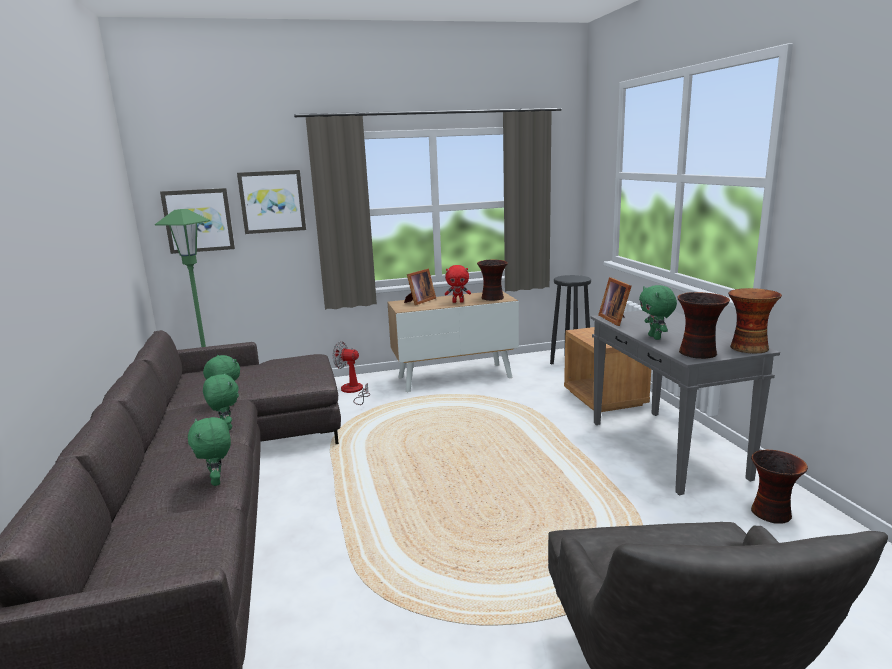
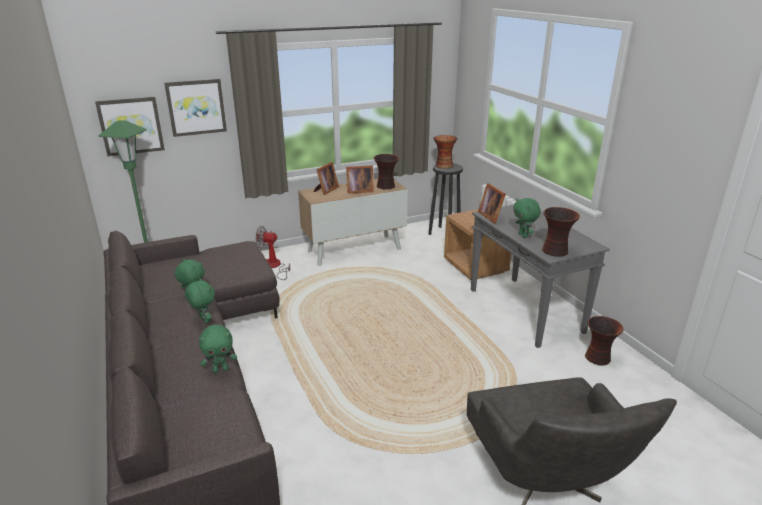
camera: 10 degrees left, 10 degrees up
green plush toy [188,417,231,486] -> green plush toy turned 75 degrees counterclockwise [199,325,237,373]
red plush toy [445,265,471,303] -> picture frame [346,166,374,194]
vase [728,288,782,353] -> vase moved to [433,135,458,169]

